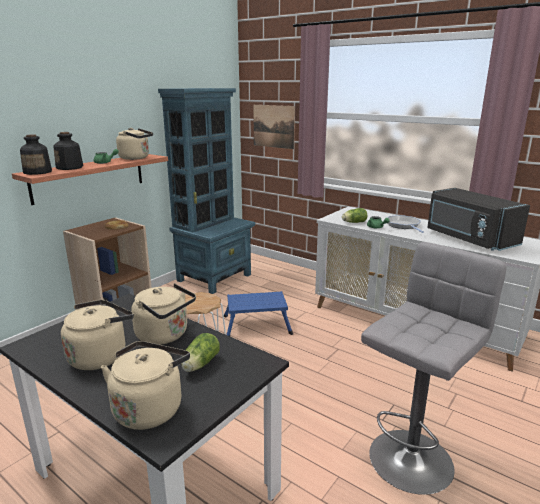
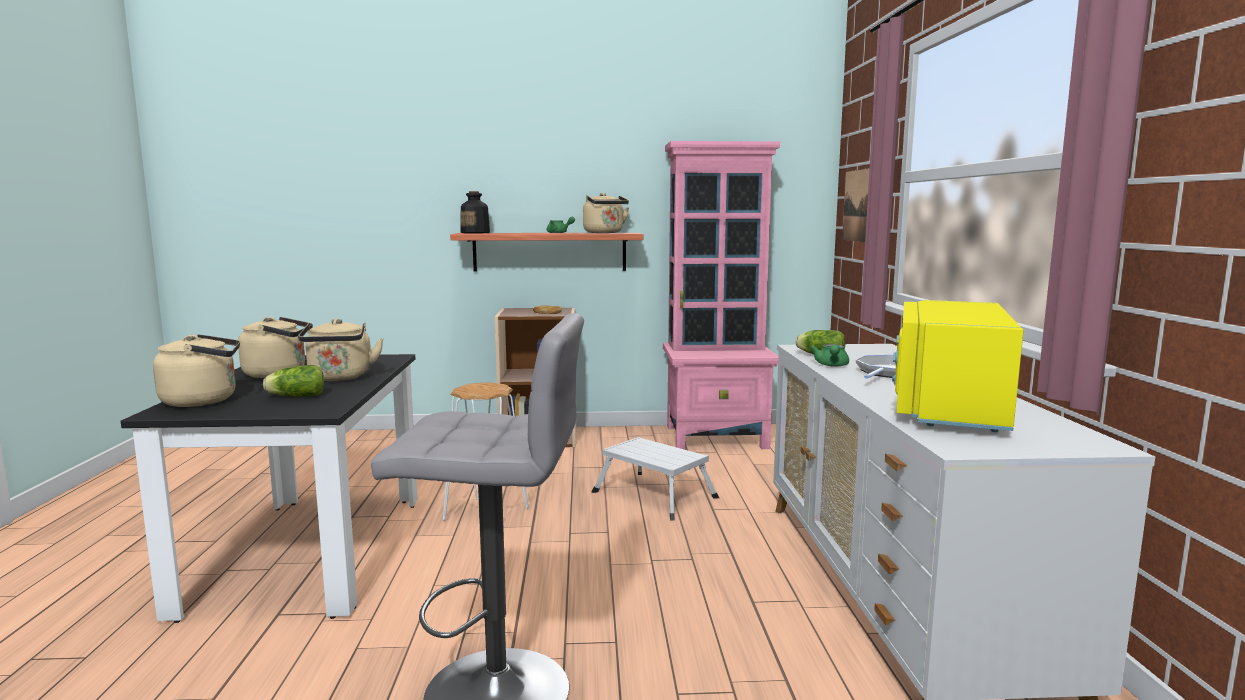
camera: 50 degrees right, 10 degrees down
bottle [53,132,83,170] -> none
blue cabinet [158,88,255,294] -> pink cabinet [663,141,780,450]
blue step ladder [224,291,293,336] -> white step ladder [591,437,719,521]
black microwave [427,188,530,251] -> yellow microwave [892,300,1024,432]

